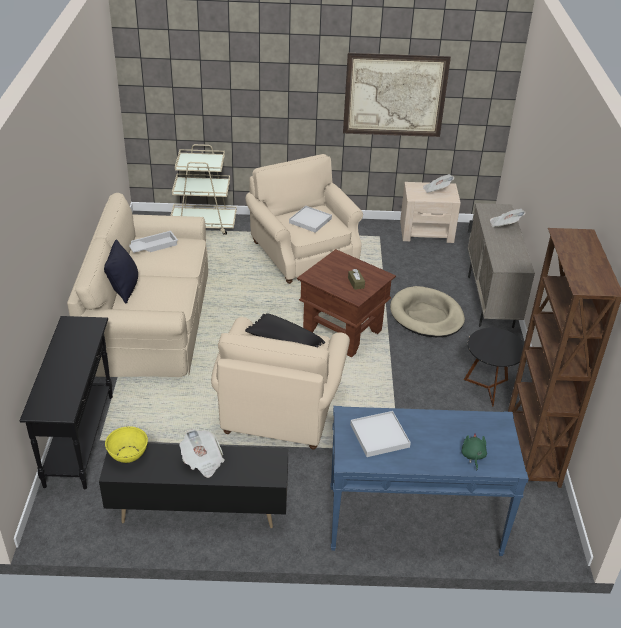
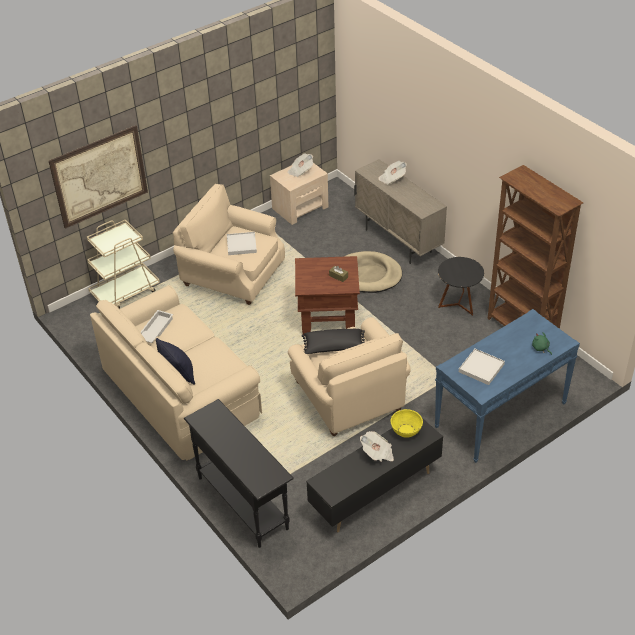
camera: 35 degrees left, 5 degrees up
yellow bowl [105,426,148,463] -> yellow bowl moved to [390,409,423,438]
picture [343,53,451,137] -> picture moved to [49,125,148,229]

